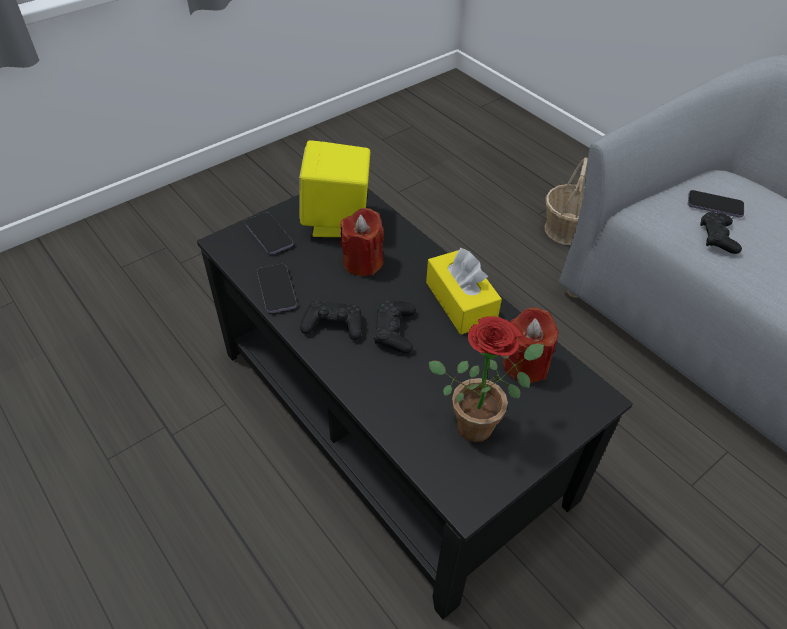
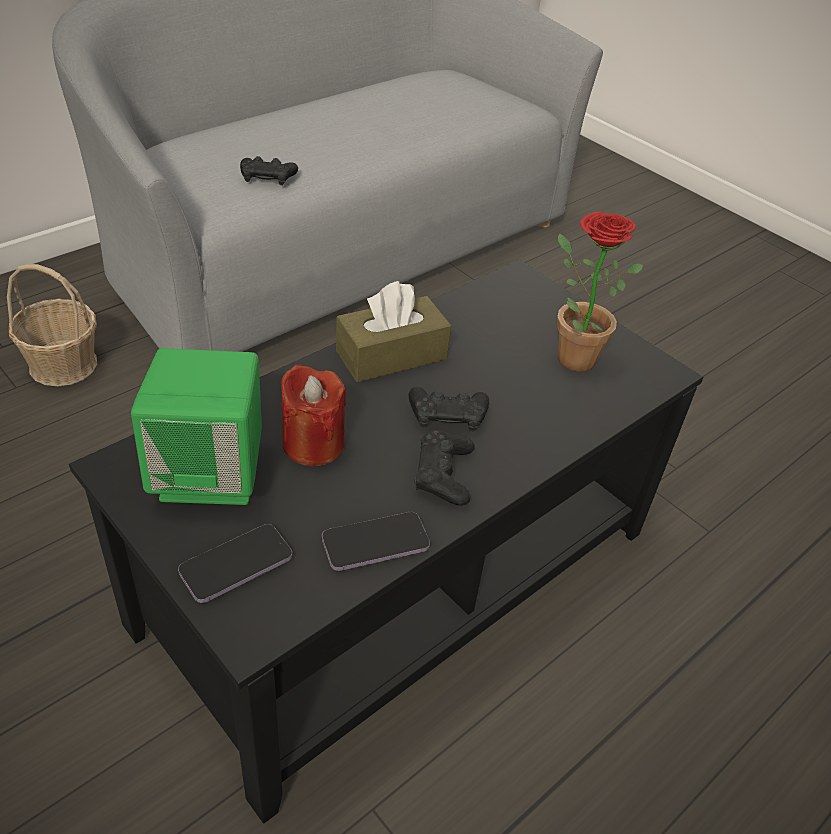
camera: 95 degrees left, 5 degrees down
yellow speaker [299,140,370,237] -> green speaker [131,348,262,505]
yellow tissue box [426,248,502,334] -> brown tissue box [336,281,451,382]
red candle [503,307,558,383] -> none
phone [688,190,744,218] -> none

